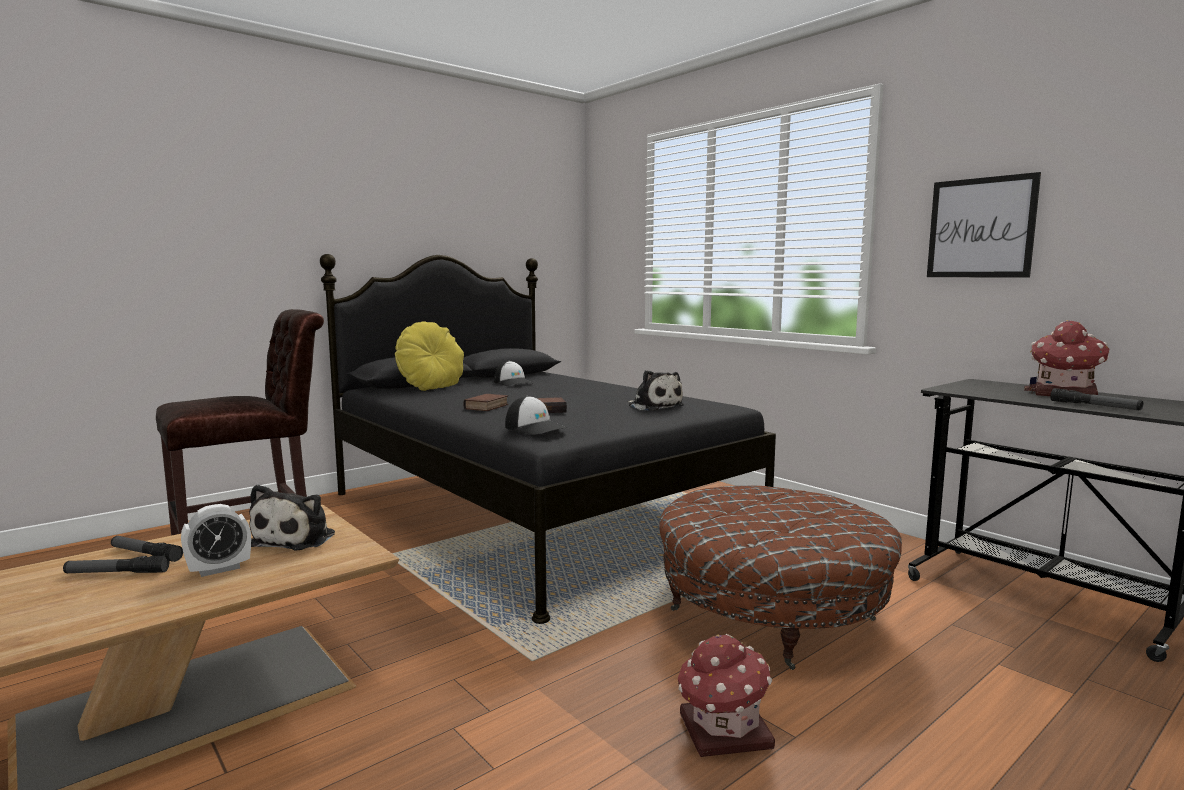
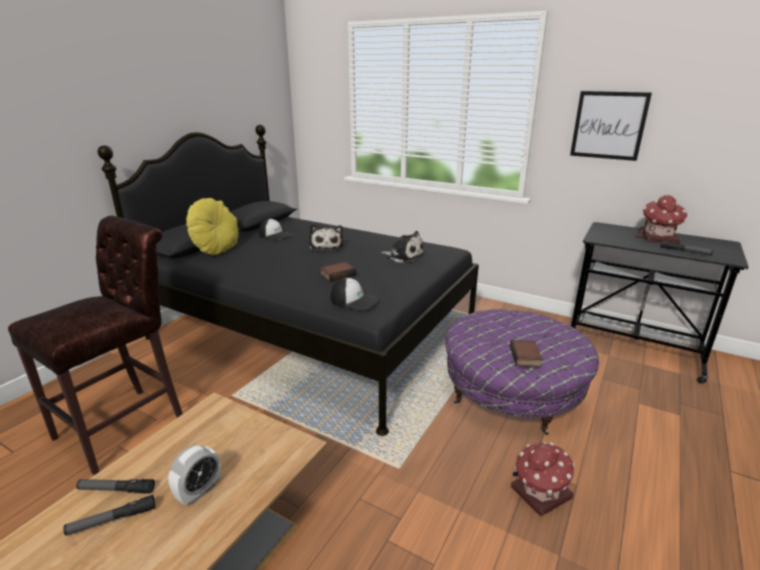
camera: 20 degrees left, 15 degrees up
plush toy [249,485,335,551] -> plush toy moved to [309,224,343,251]
book [463,394,508,411] -> book moved to [510,340,543,367]
brown ottoman [659,485,902,670] -> purple ottoman [445,309,599,435]

